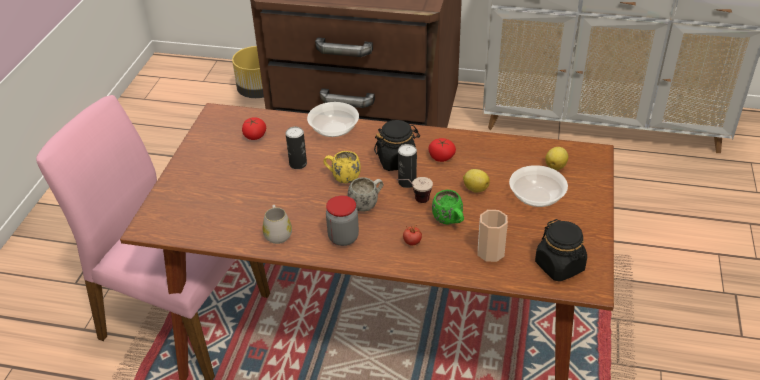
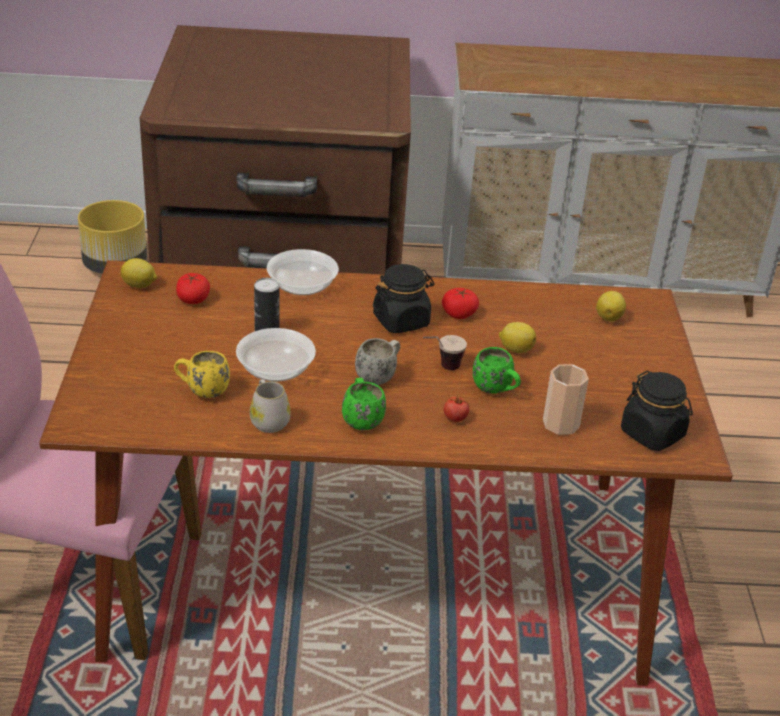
camera: 15 degrees left, 5 degrees down
yellow mug [323,151,361,183] -> yellow mug moved to [174,351,230,398]
jar [326,195,359,246] -> green mug [342,377,386,430]
can [398,144,417,188] -> none
bowl [509,165,568,207] -> bowl moved to [236,328,316,382]
none -> lemon [121,258,157,288]

